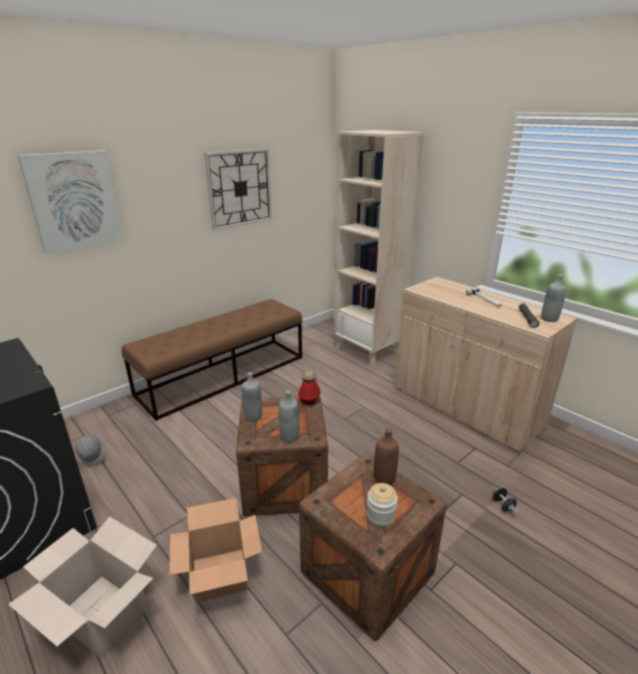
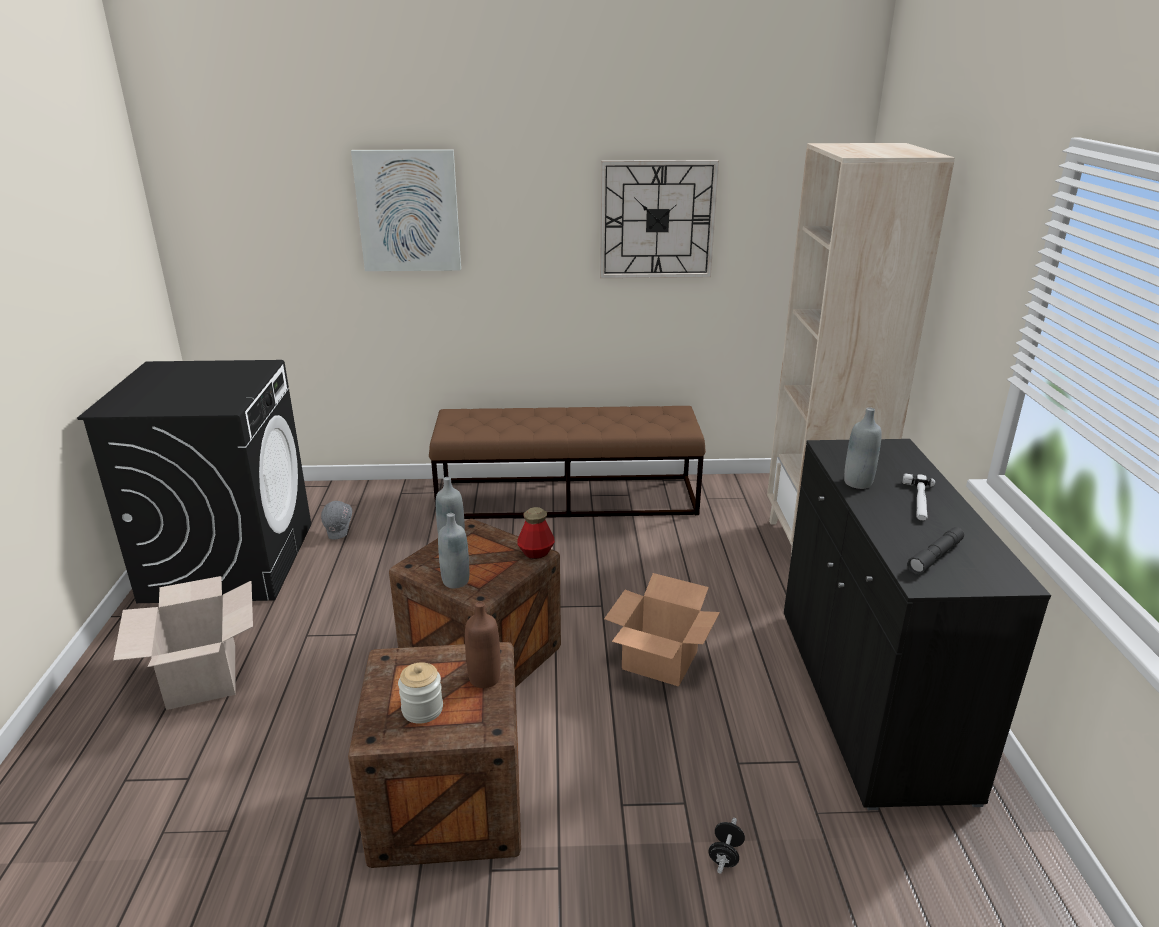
camera: 40 degrees right, 0 degrees up
cardboard box [169,498,262,603] -> cardboard box moved to [604,573,720,687]
beige cabinet [395,277,578,453] -> black cabinet [784,439,1051,810]
grey bottle [541,275,566,322] -> grey bottle moved to [844,407,882,489]

